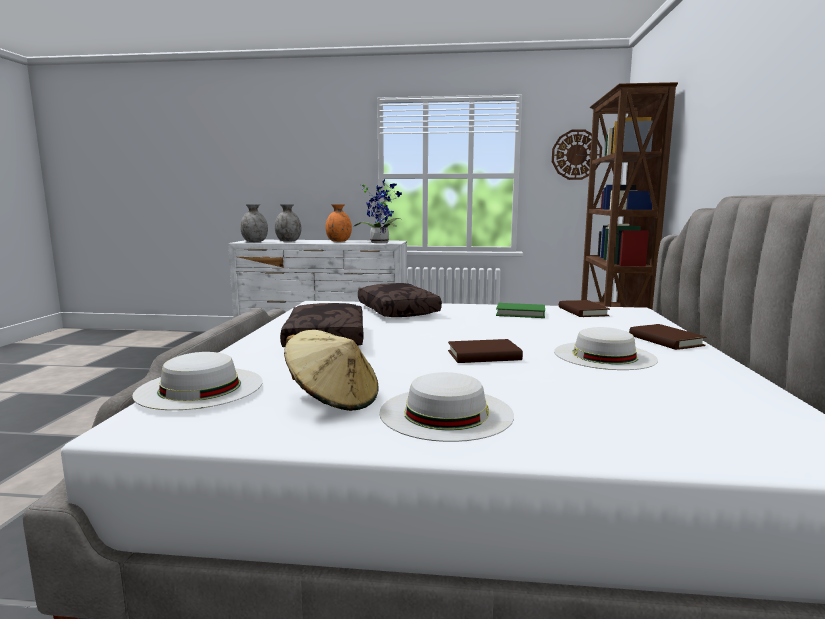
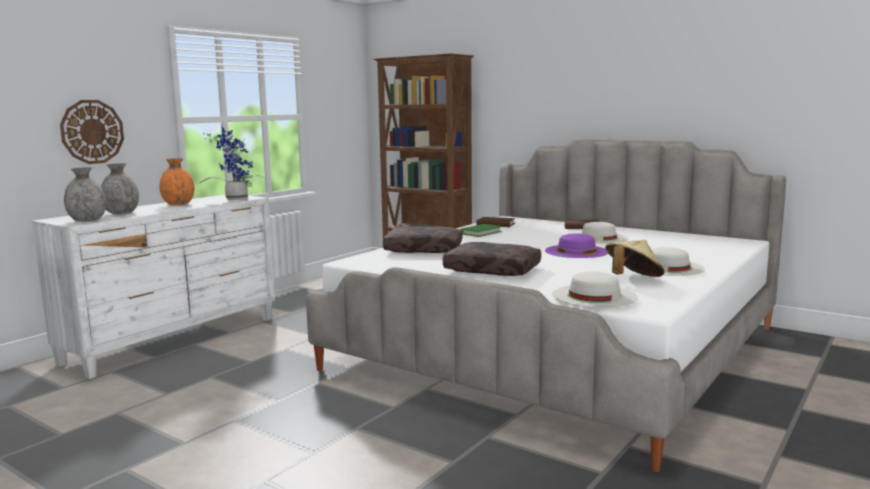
camera: 60 degrees left, 0 degrees up
brown book [448,339,523,363] -> purple hat [545,234,608,258]
wall clock [552,129,602,180] -> wall clock moved to [60,100,124,164]

